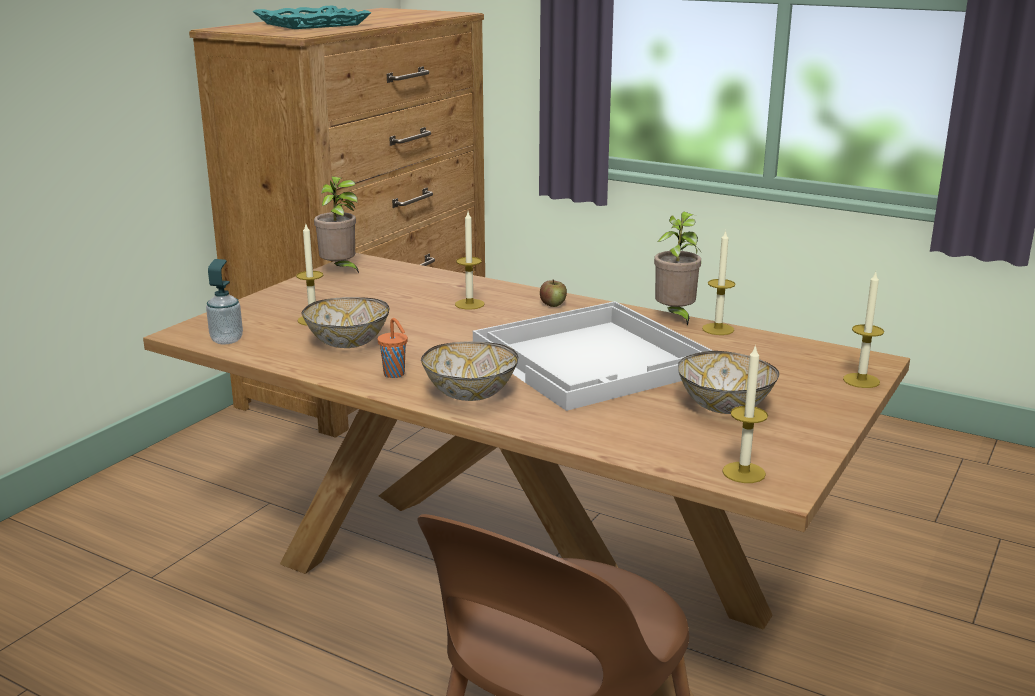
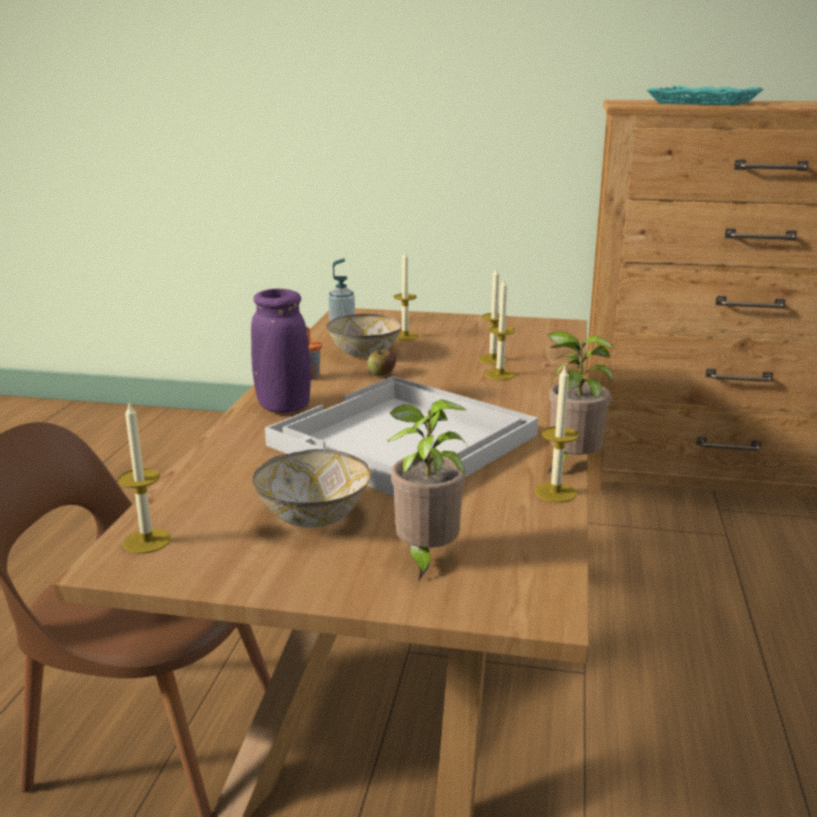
camera: 70 degrees right, 0 degrees up
potted plant [314,176,359,273] -> potted plant moved to [387,399,468,582]
bowl [421,341,518,401] -> purple vase [251,289,311,413]
apple [540,280,567,307] -> apple moved to [367,348,396,376]
candle [843,272,884,388] -> candle moved to [478,266,507,365]

